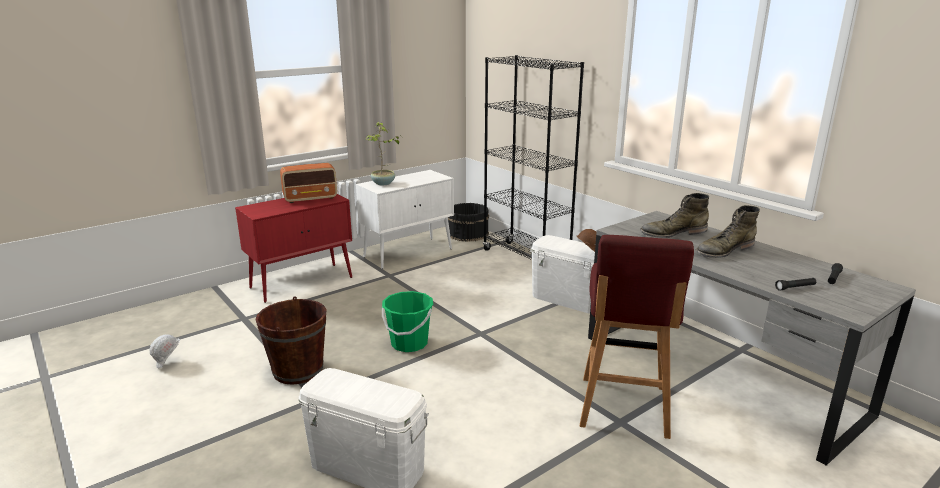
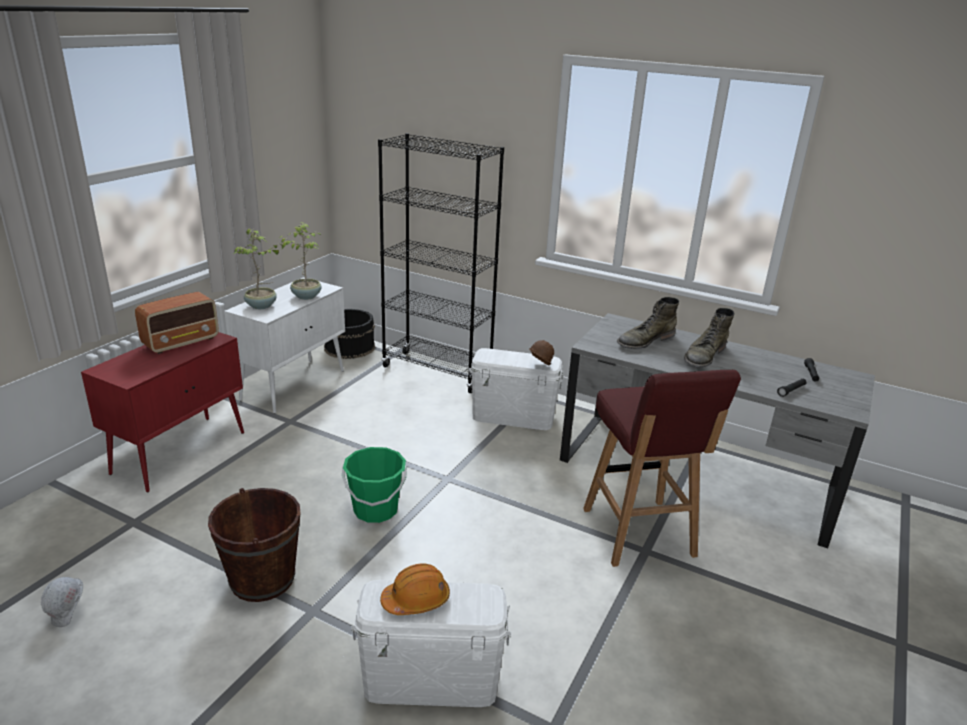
camera: 25 degrees left, 5 degrees up
none -> potted plant [280,222,322,300]
none -> orange hard hat [380,563,450,615]

